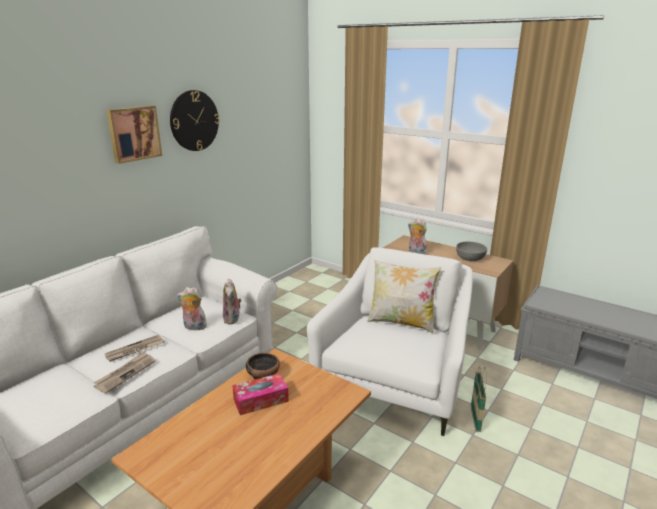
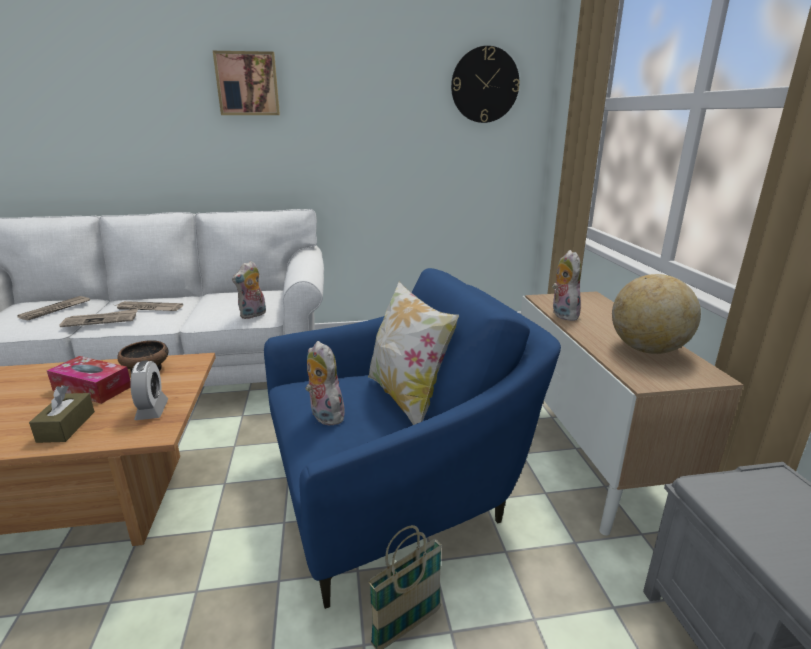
camera: 45 degrees right, 0 degrees up
wall clock [170,90,220,151] -> wall clock moved to [451,46,520,123]
plush toy [177,287,207,330] -> plush toy moved to [305,341,345,426]
white armchair [307,247,473,436] -> blue armchair [264,268,561,609]
grey bowl [456,241,487,261] -> globe [612,274,701,354]
none -> newspaper [17,296,90,320]
none -> brown tissue box [29,385,95,443]
none -> alarm clock [130,361,168,420]

